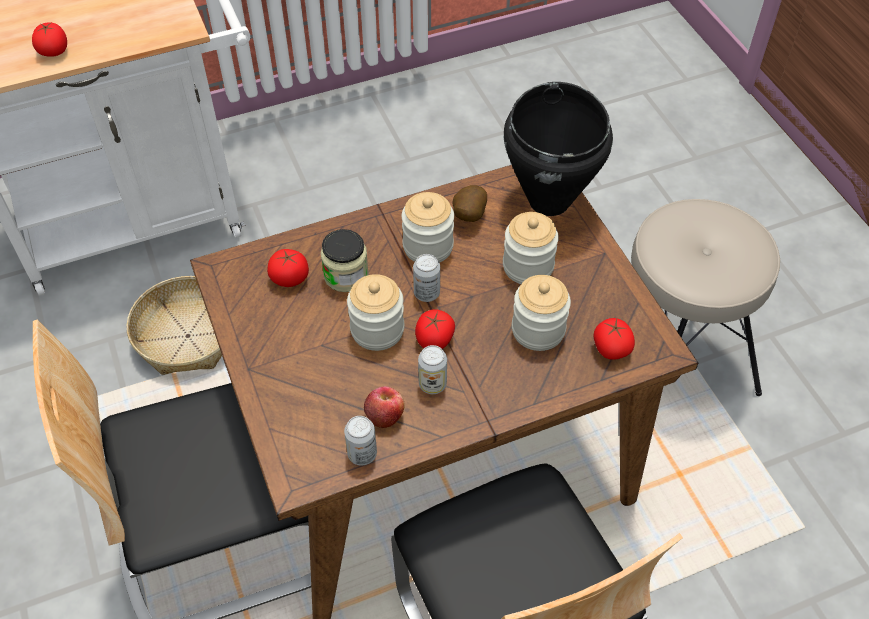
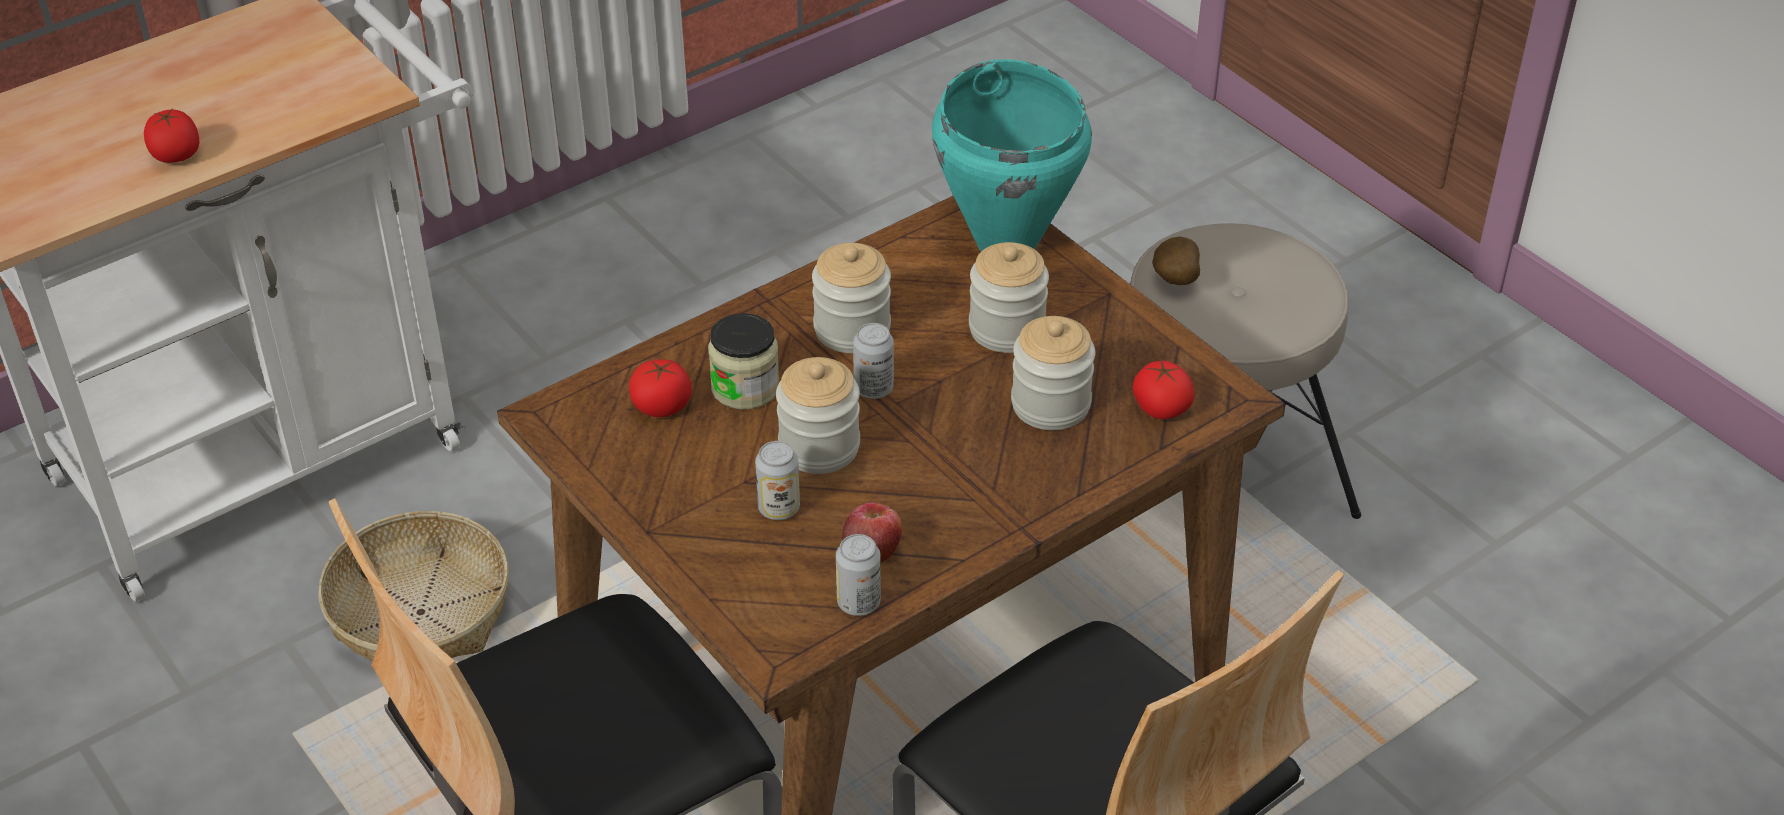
camera: 15 degrees left, 10 degrees down
tomato [415,309,455,349] -> none
can [418,345,447,394] -> can moved to [755,441,800,520]
potato [452,185,487,222] -> potato moved to [1152,237,1200,285]
black cooking pot [504,82,613,216] -> turquoise cooking pot [932,59,1092,251]

